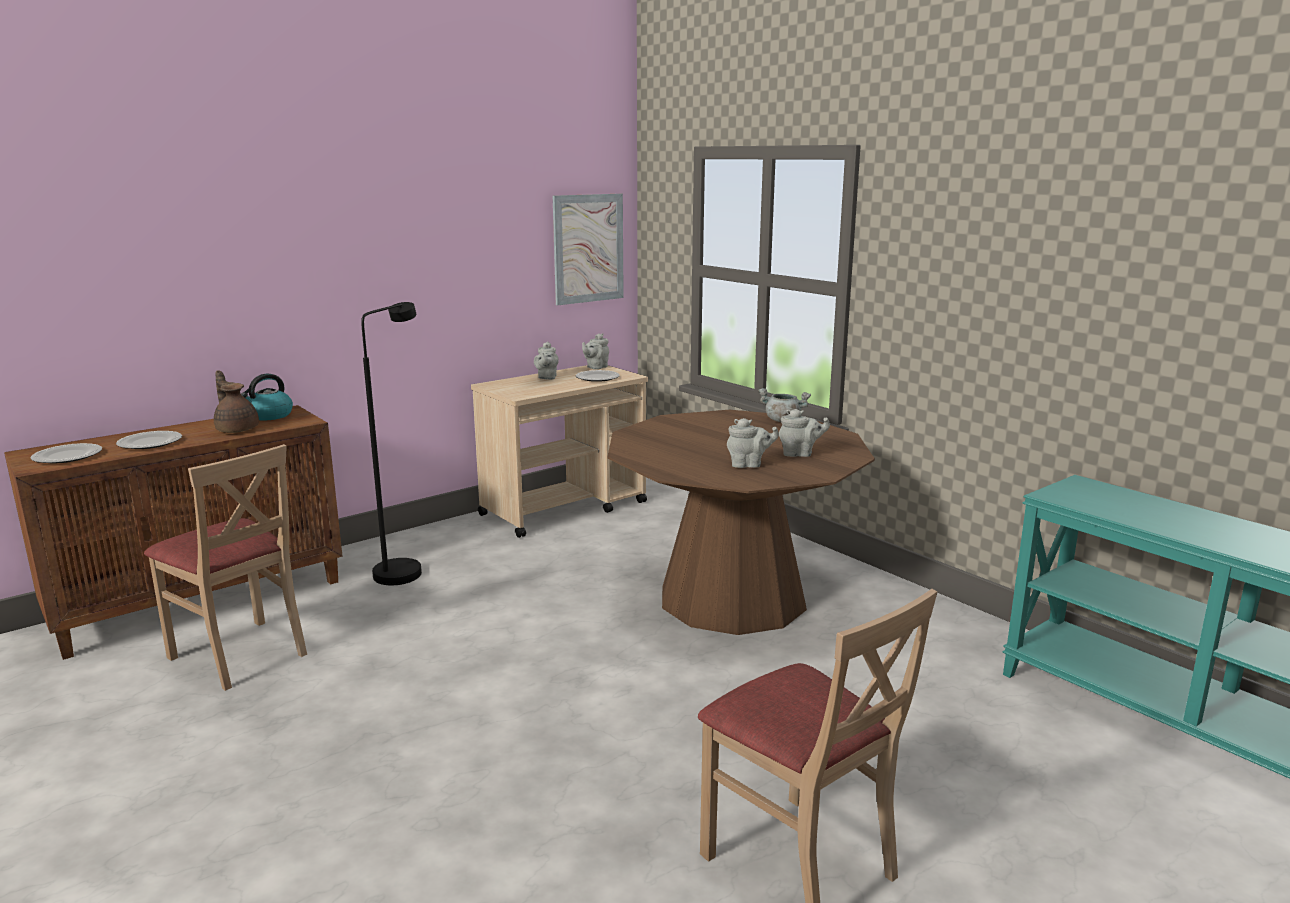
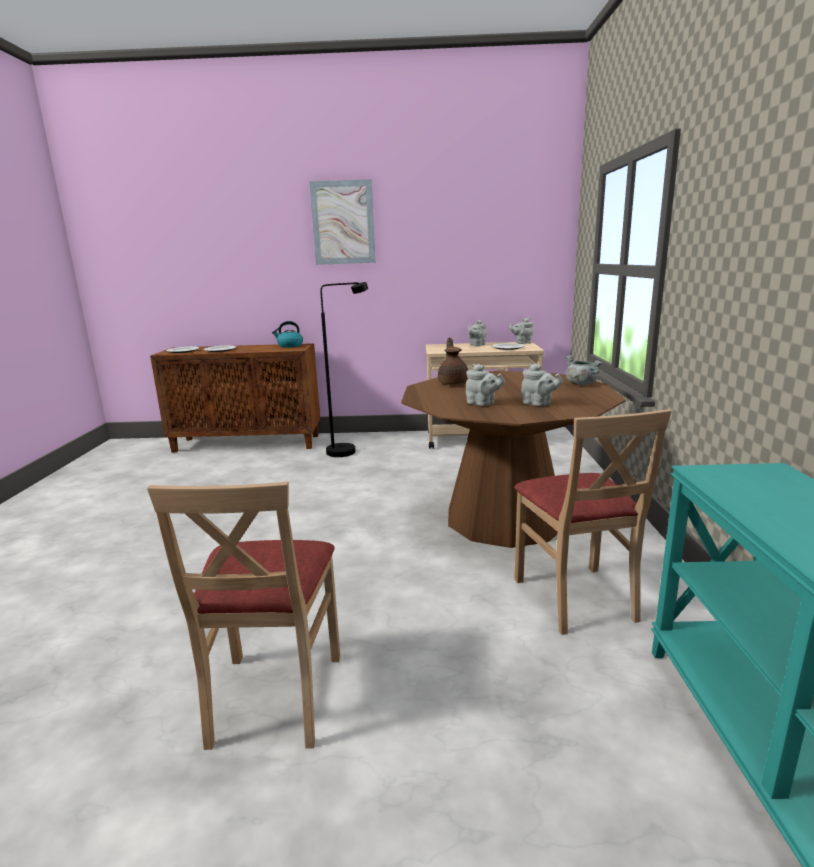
camera: 40 degrees right, 0 degrees up
beige chair [144,444,307,691] -> beige chair moved to [514,409,672,635]
brown teapot [214,370,259,433] -> brown teapot moved to [438,338,468,385]
picture [553,194,624,305] -> picture moved to [309,179,376,265]

